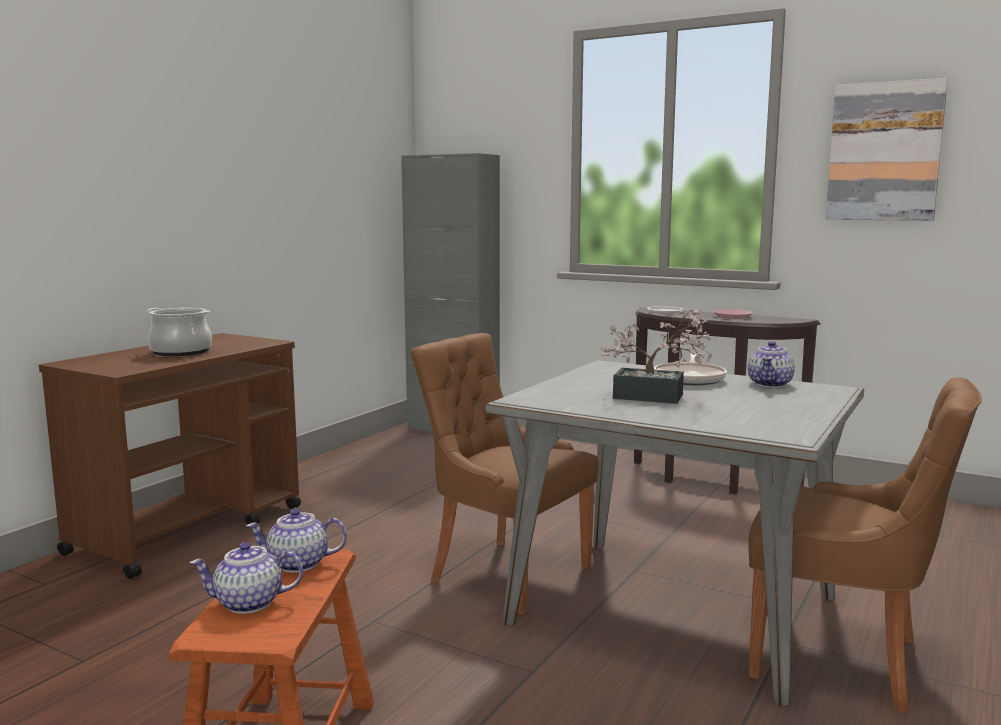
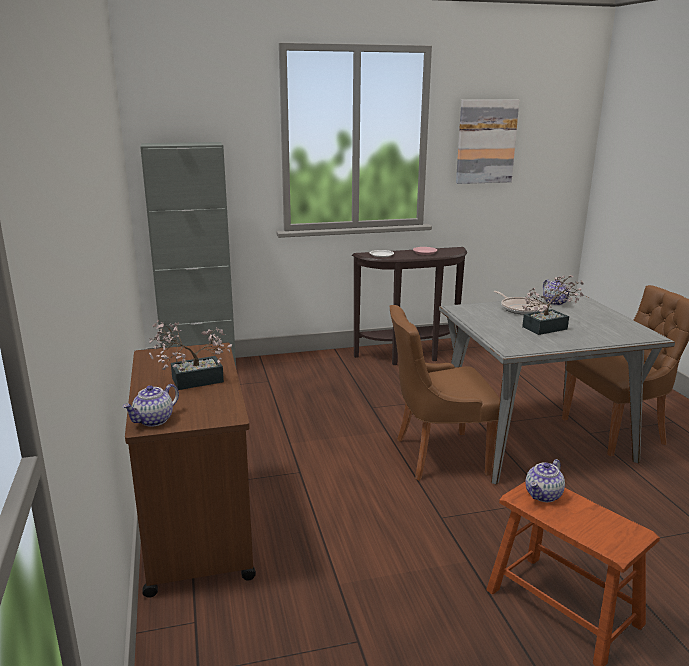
camera: 45 degrees left, 10 degrees up
cooking pot [147,308,212,356] -> potted plant [149,320,232,390]
teapot [190,542,303,614] -> teapot moved to [122,384,179,427]

